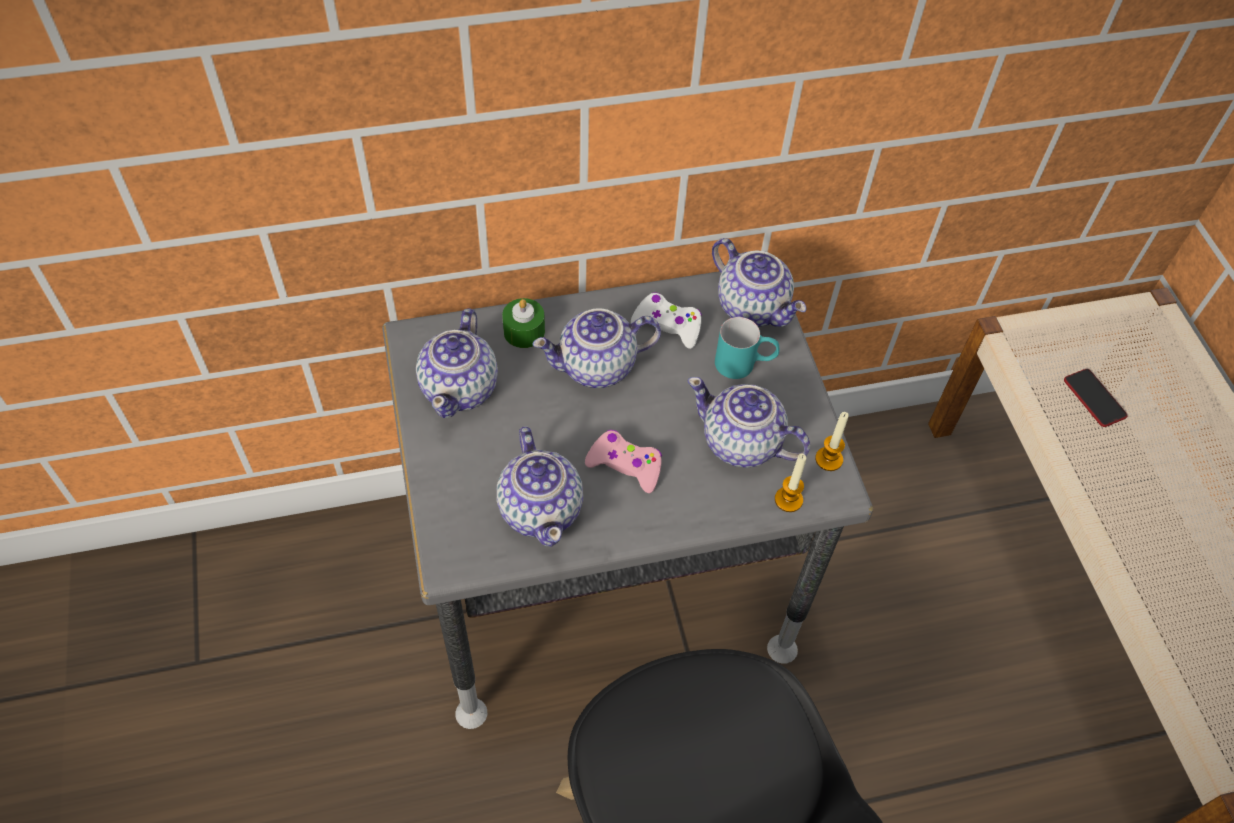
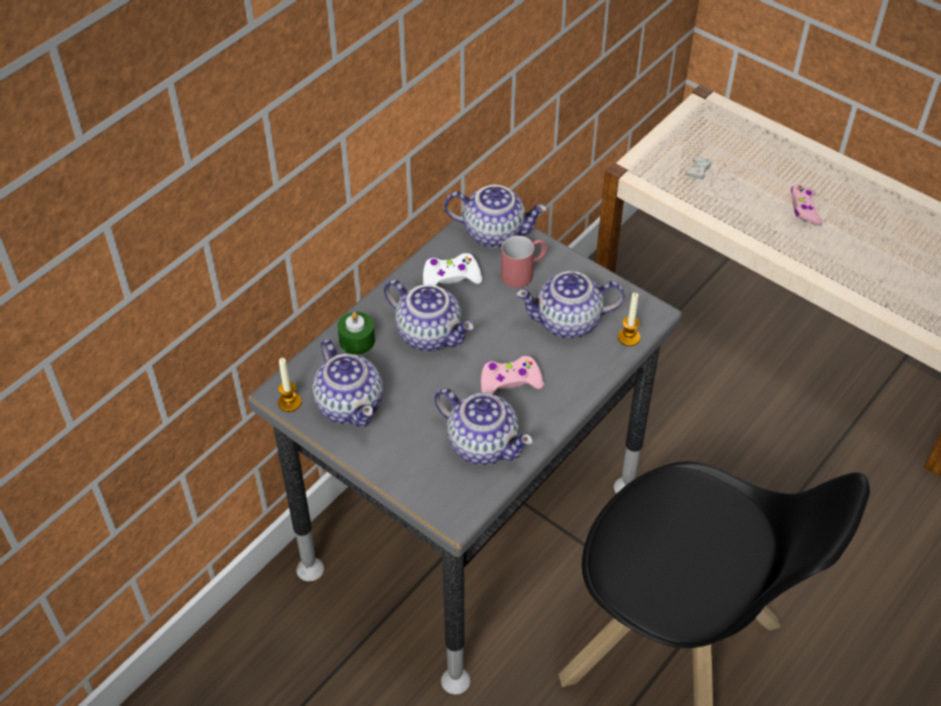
camera: 35 degrees left, 5 degrees down
teapot [533,309,661,388] -> teapot turned 90 degrees counterclockwise [384,280,474,351]
turquoise mug [715,317,779,379] -> red mug [501,236,547,288]
candle [815,412,849,471] -> candle moved to [278,358,301,412]
phone [1064,369,1127,427] -> white game controller [685,156,748,200]
none -> pink game controller [791,185,822,226]

